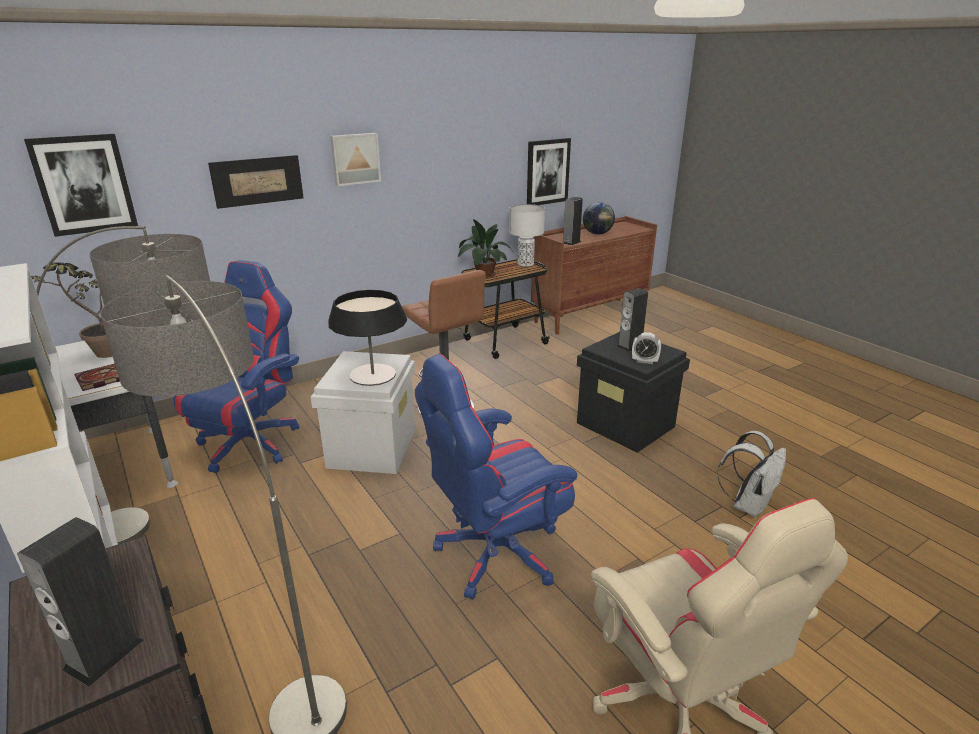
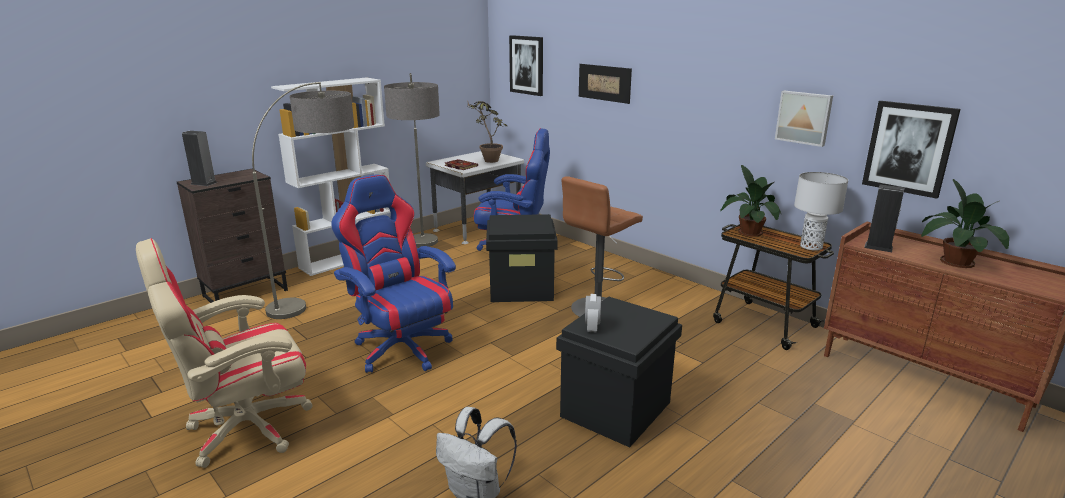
camera: 80 degrees right, 5 degrees down
white storage box [311,351,415,474] -> black storage box [486,214,558,302]
table lamp [328,290,407,386] -> none
picture [330,133,381,186] -> picture moved to [775,91,833,147]
globe [583,202,615,235] -> potted plant [921,179,1009,268]
speaker [617,288,648,352] -> none

